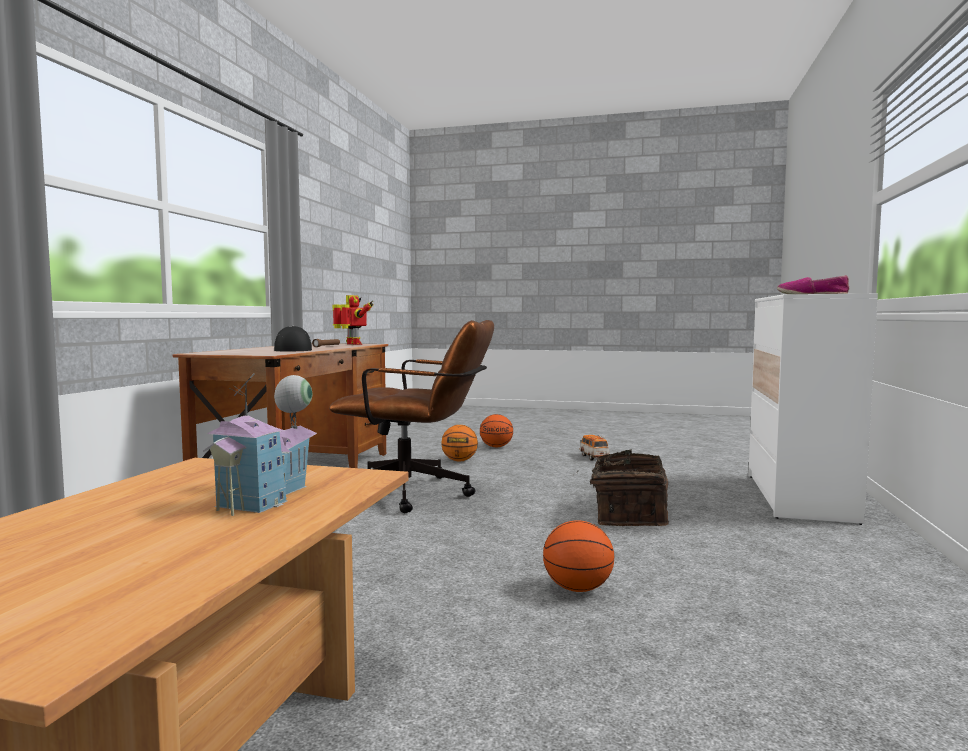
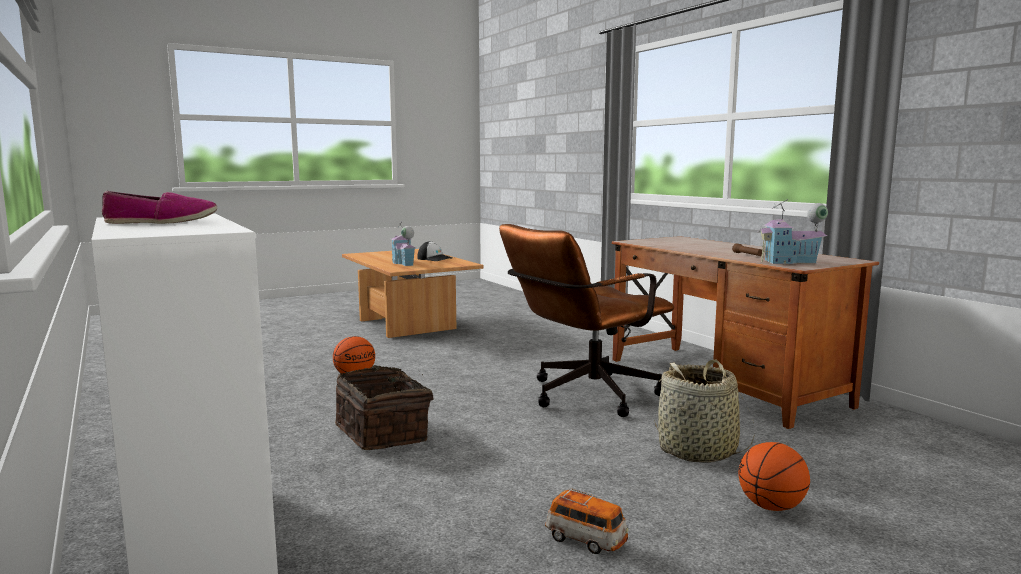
camera: 135 degrees right, 5 degrees up
cap [274,326,312,351] -> cap moved to [417,241,452,261]
toy robot [332,295,373,345] -> toy house [758,199,828,264]
basketball [441,425,478,461] -> basket [654,359,755,463]

